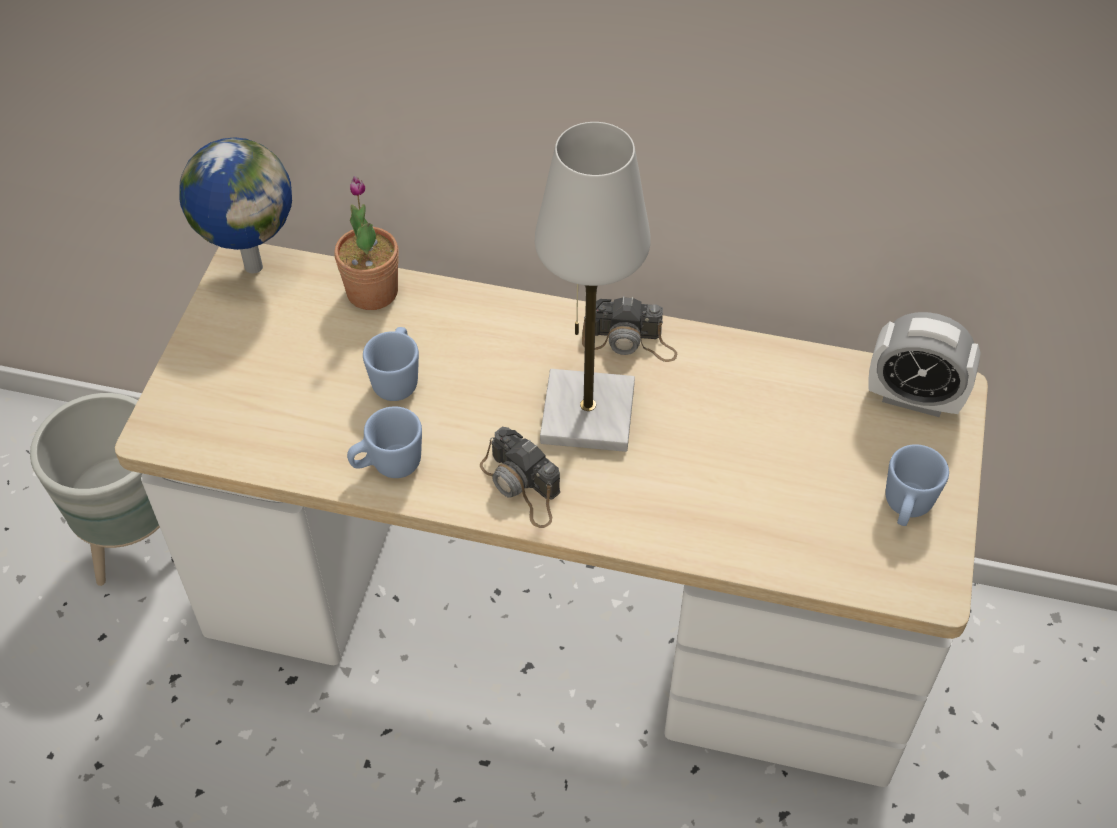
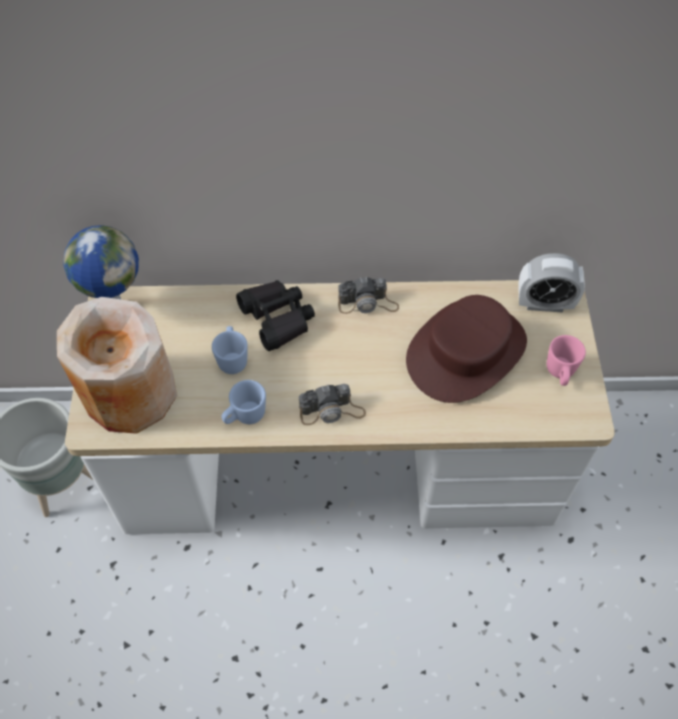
camera: 15 degrees left, 5 degrees up
potted plant [334,176,399,310] -> none
camera [480,427,560,528] -> camera turned 45 degrees counterclockwise [299,384,366,425]
white table lamp [535,122,651,452] -> none
blue mug [886,444,949,526] -> pink mug [547,335,586,386]
none -> beige vase [57,297,177,434]
none -> black binoculars [236,280,315,351]
none -> brown hat [406,295,527,403]

